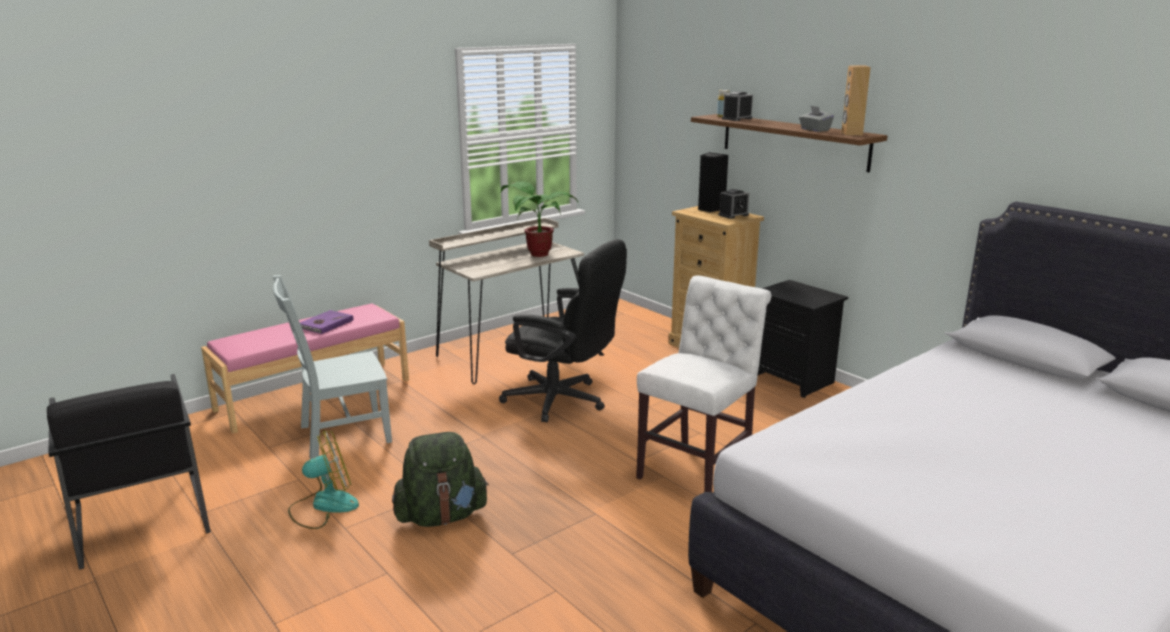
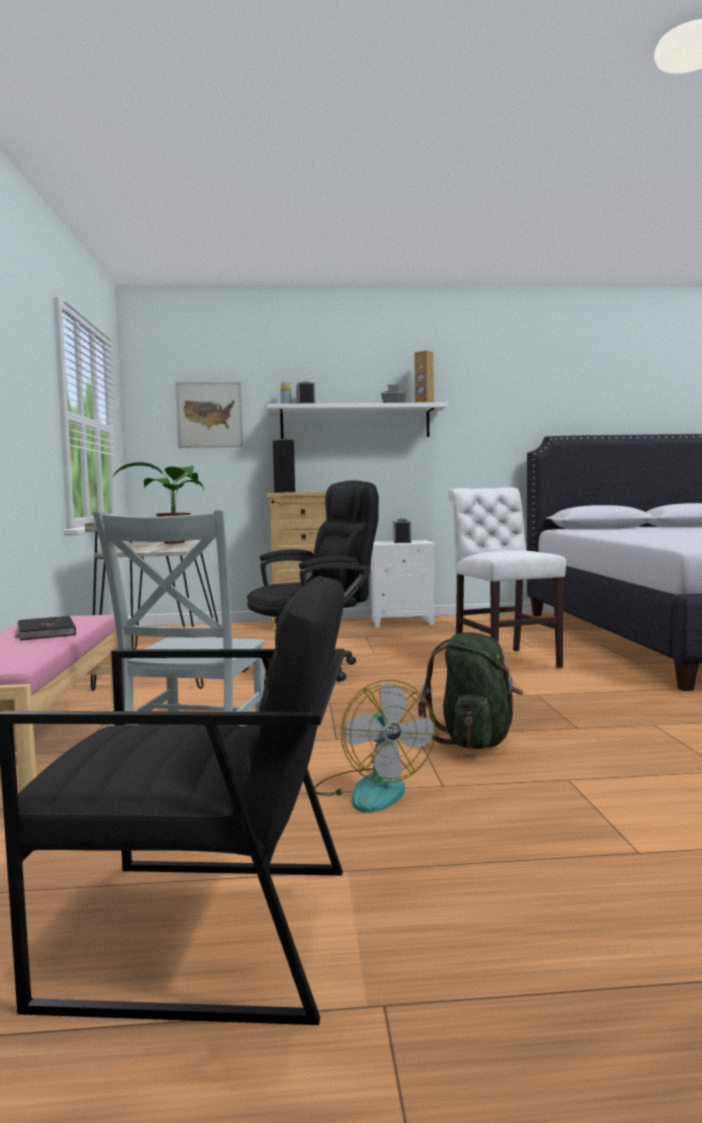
camera: 55 degrees left, 15 degrees down
fan [288,430,359,529] -> fan turned 150 degrees clockwise [314,680,435,812]
purple book [300,310,353,334] -> black book [15,616,76,640]
brown shelf [691,114,888,172] -> white shelf [268,402,448,439]
alarm clock [718,189,749,219] -> alarm clock moved to [394,519,411,543]
black nightstand [757,280,848,398] -> white nightstand [371,540,435,627]
none -> picture [175,382,243,448]

